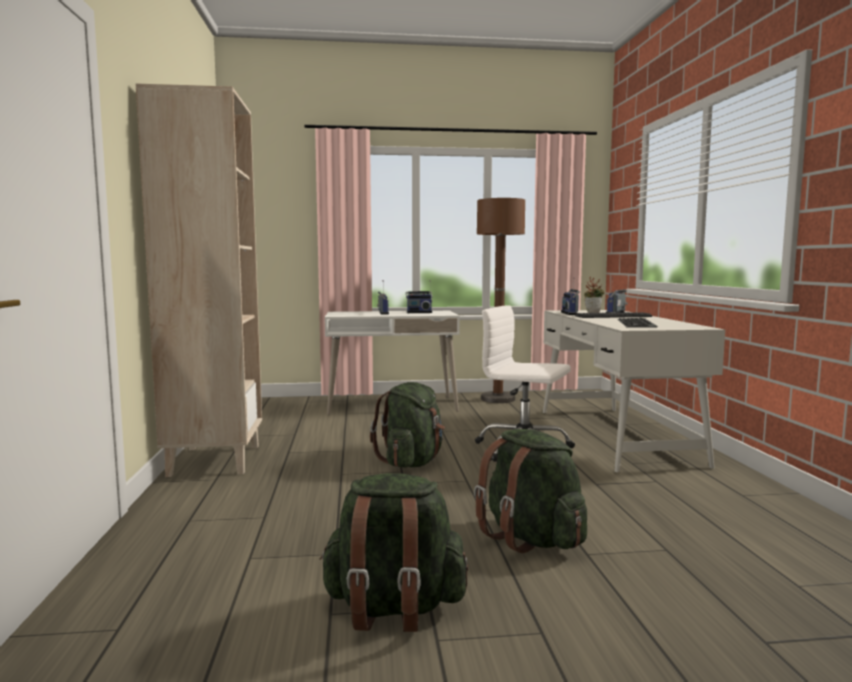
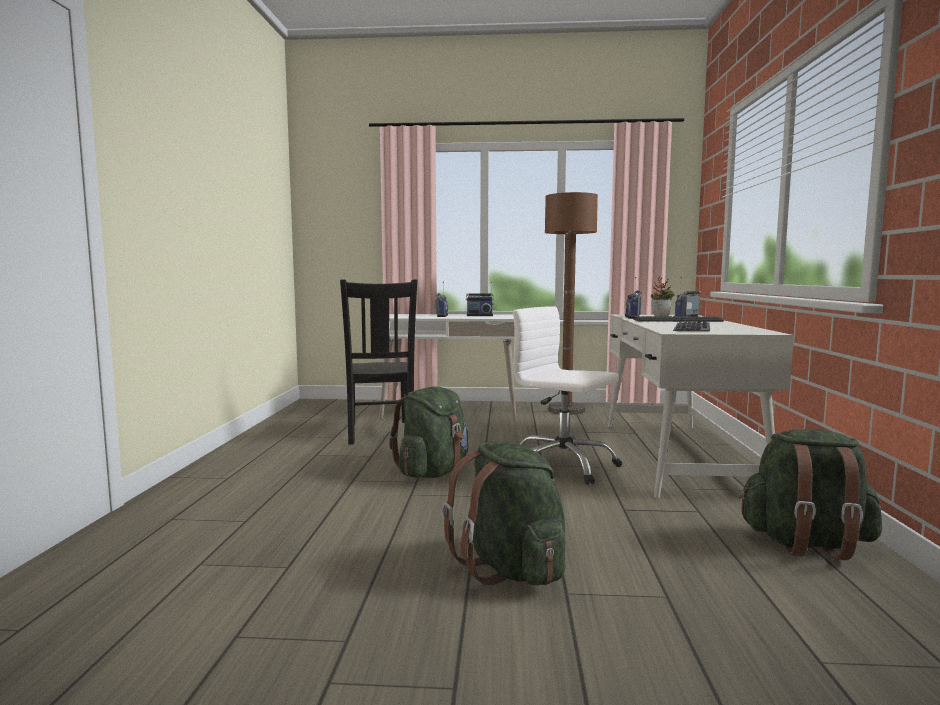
camera: 10 degrees right, 0 degrees up
beige bookcase [136,83,262,477] -> none
green backpack [319,473,468,632] -> green backpack moved to [738,429,882,560]
none -> black chair [340,279,417,445]

